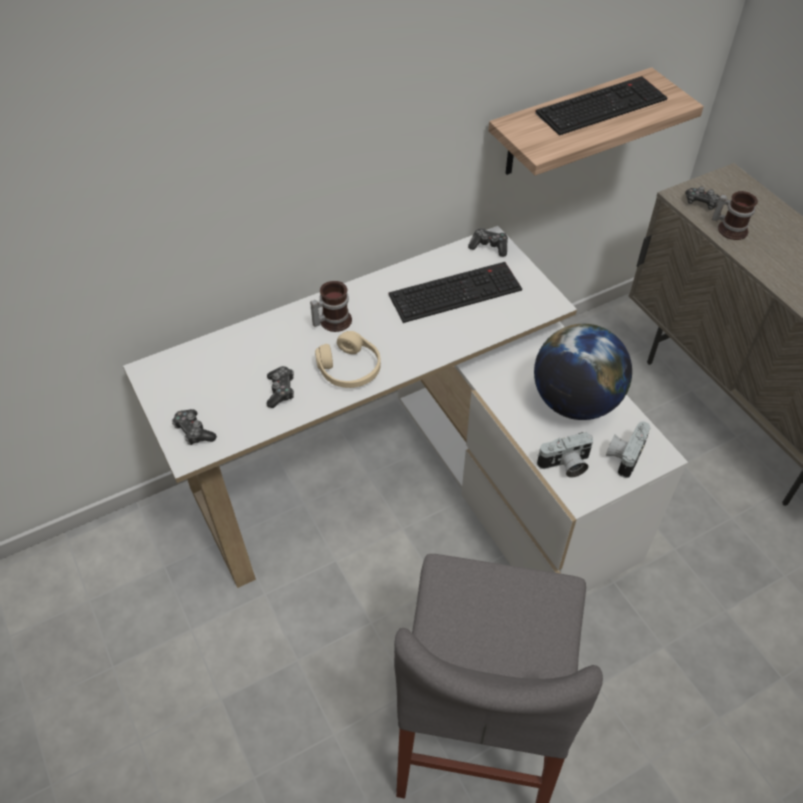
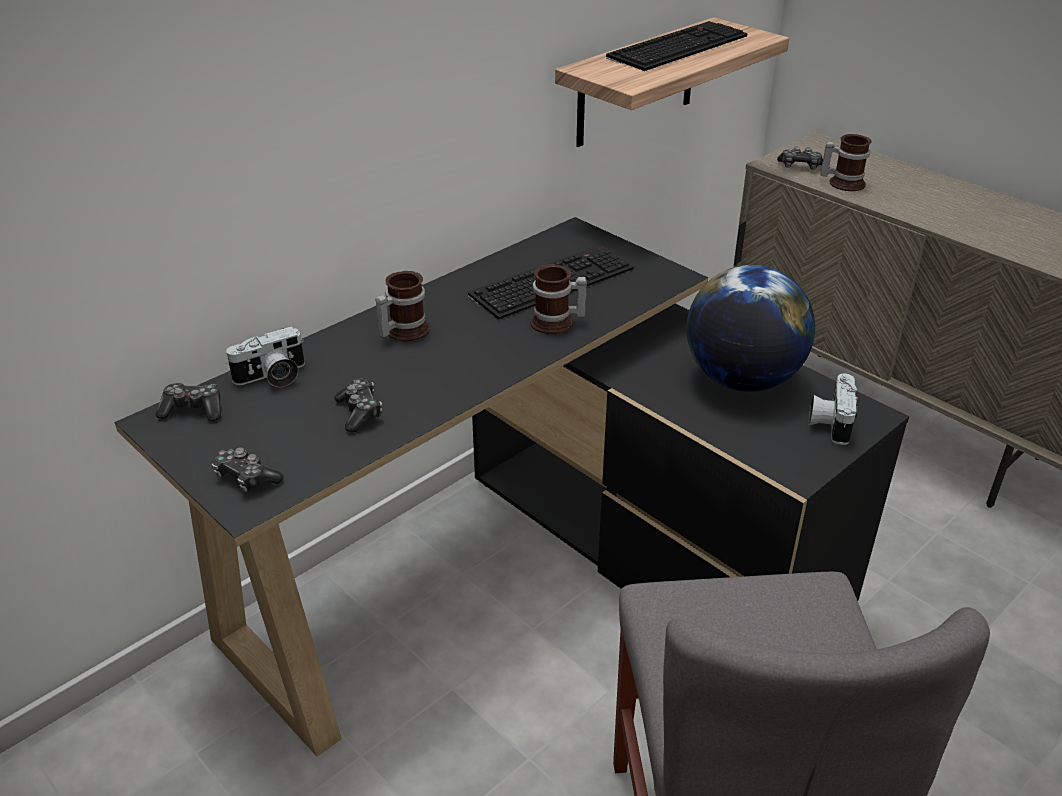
camera: 15 degrees left, 15 degrees down
white desk [123,226,688,592] -> black desk [115,217,909,757]
beige headphones [315,331,381,388] -> none
game controller [468,228,508,257] -> game controller moved to [156,382,221,421]
camera [537,432,593,477] -> camera moved to [226,326,305,387]
none -> mug [530,264,587,334]

